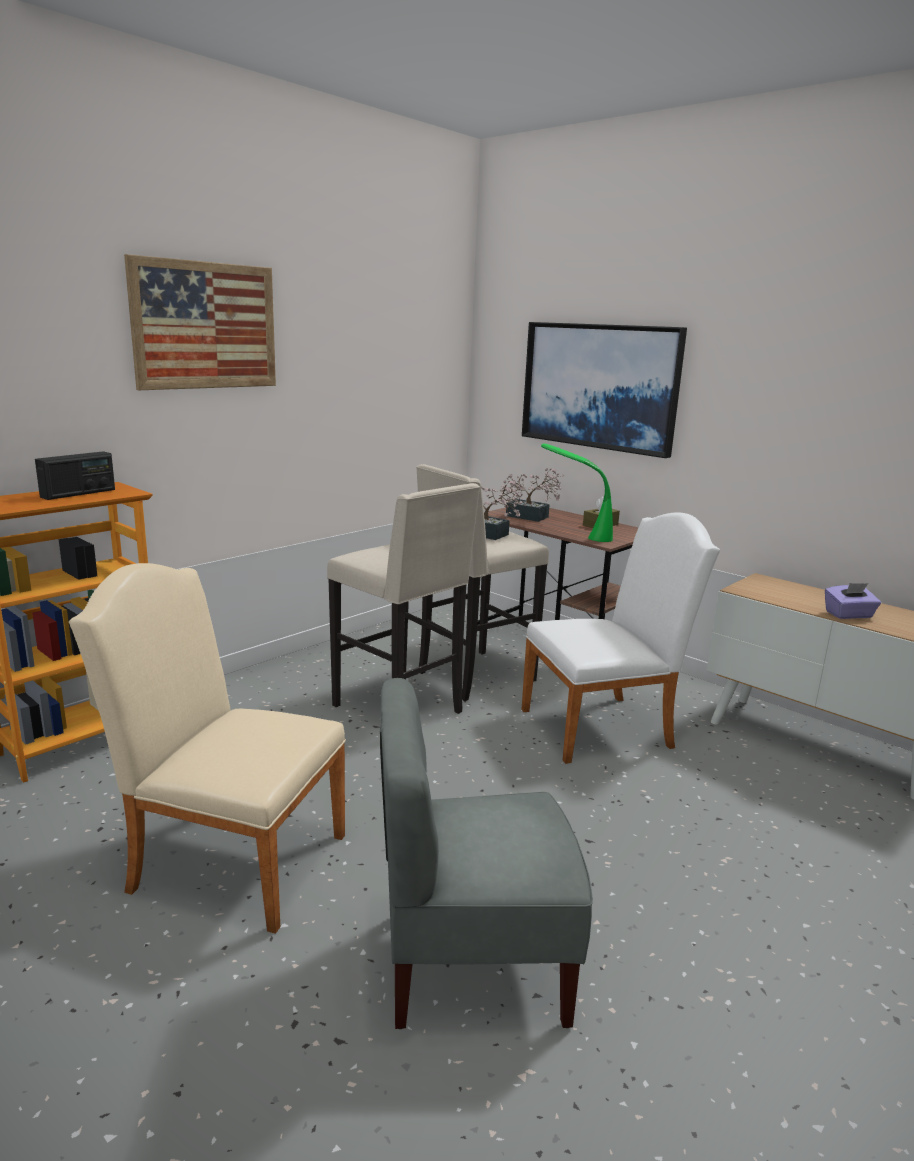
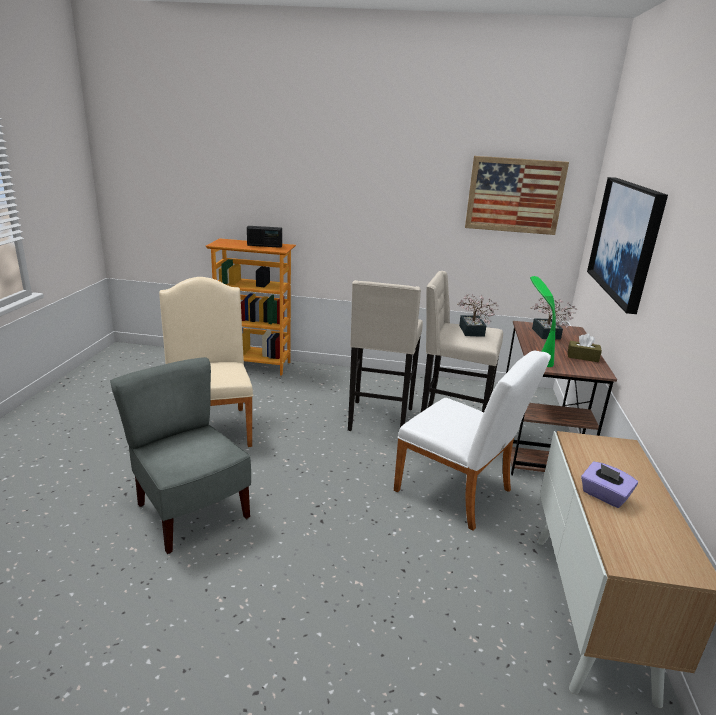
camera: 55 degrees right, 5 degrees up
picture [124,254,276,390] -> picture moved to [465,156,569,235]

